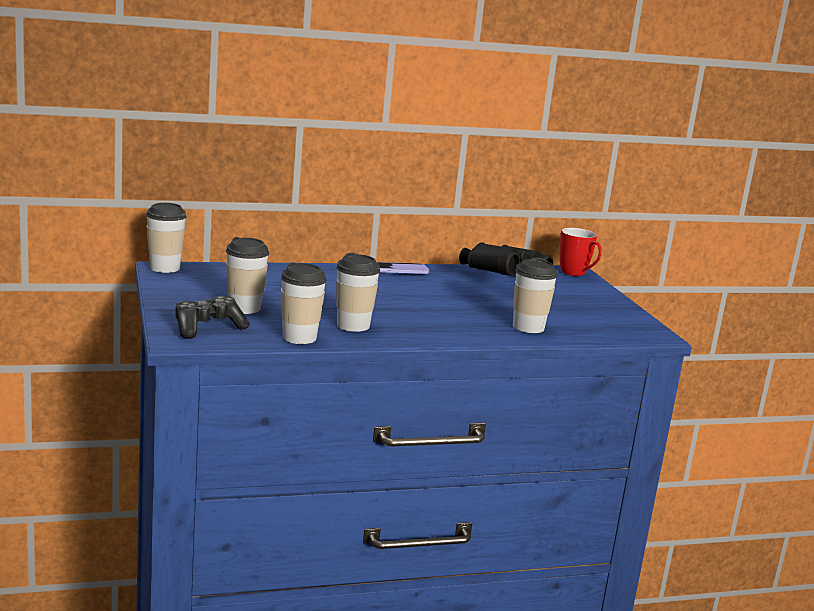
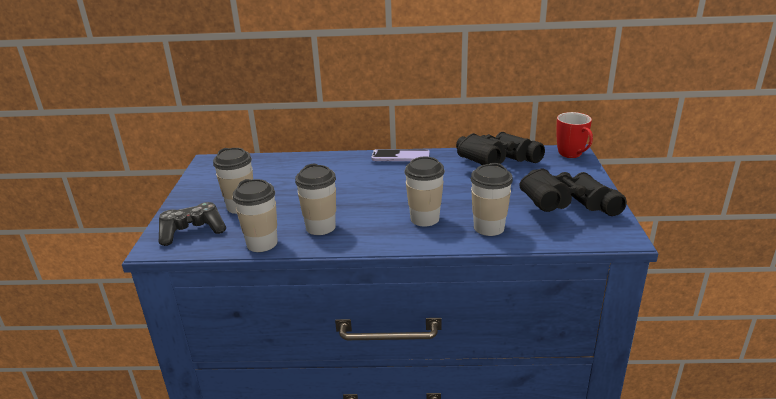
camera: 20 degrees right, 10 degrees up
cup [146,203,187,273] -> cup moved to [404,157,445,226]
none -> black binoculars [520,169,627,216]

